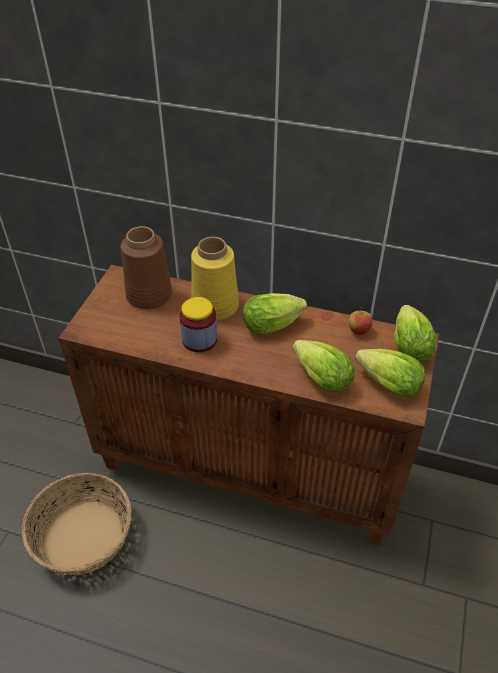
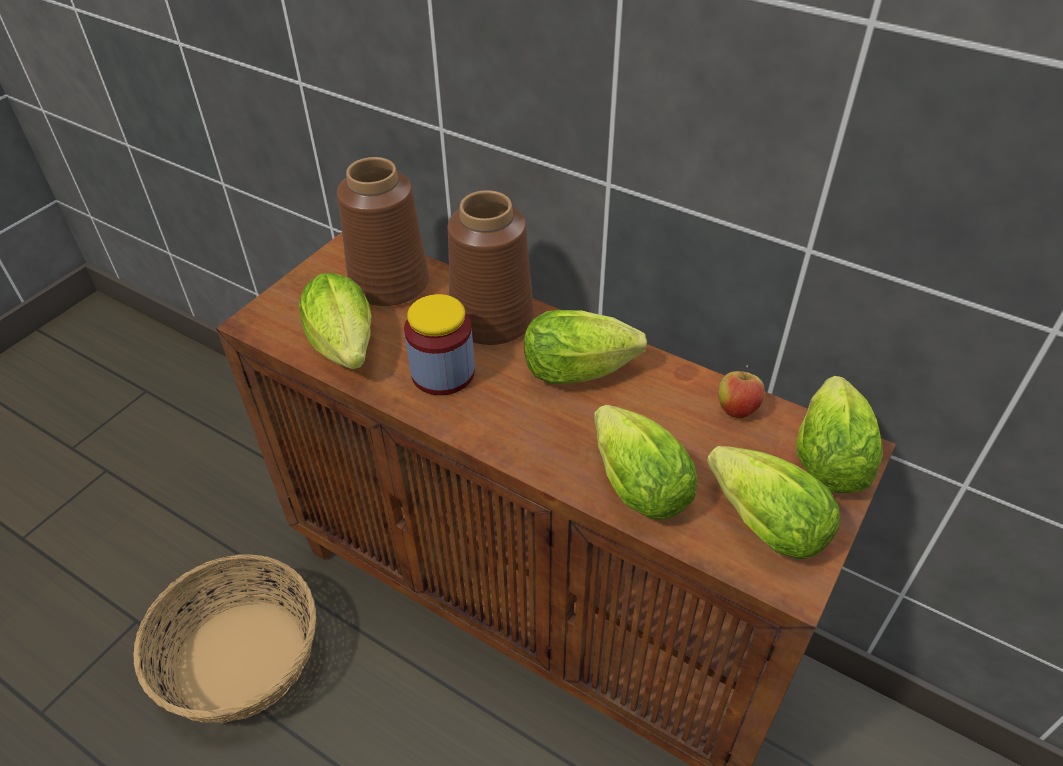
camera: 15 degrees right, 0 degrees up
yellow vase [191,237,239,320] -> brown vase [448,190,534,345]
none -> lettuce [299,273,372,369]

